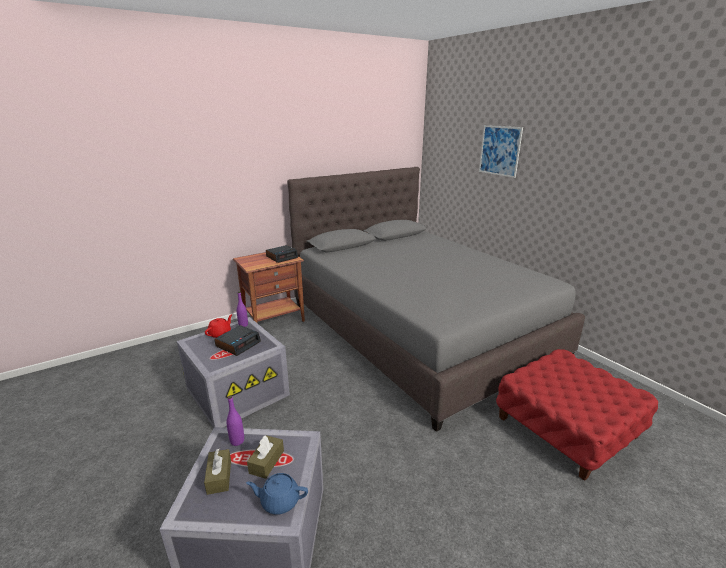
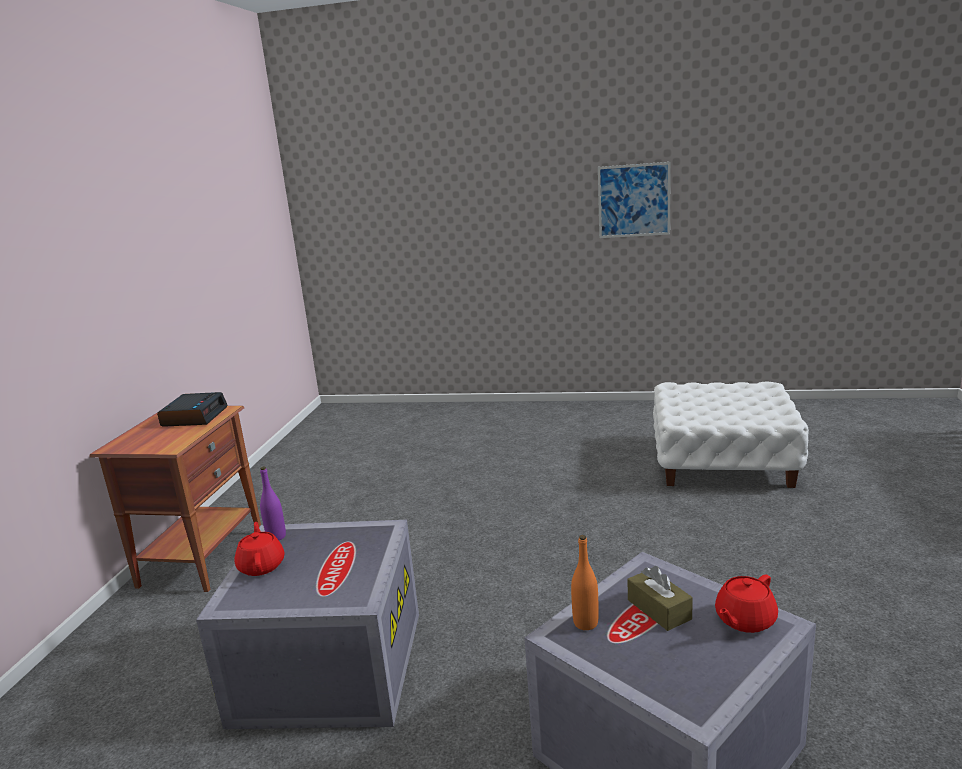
camera: 45 degrees left, 5 degrees down
brown tissue box [204,449,231,495] -> none
alarm clock [214,325,261,356] -> none
purple bottle [226,395,244,446] -> orange bottle [571,535,599,630]
blue teapot [246,473,308,515] -> red teapot [715,574,778,633]
grey bed [287,167,585,432] -> none
picture [479,125,523,178] -> picture moved to [598,162,671,238]
red ottoman [496,349,658,481] -> white ottoman [653,382,809,488]

